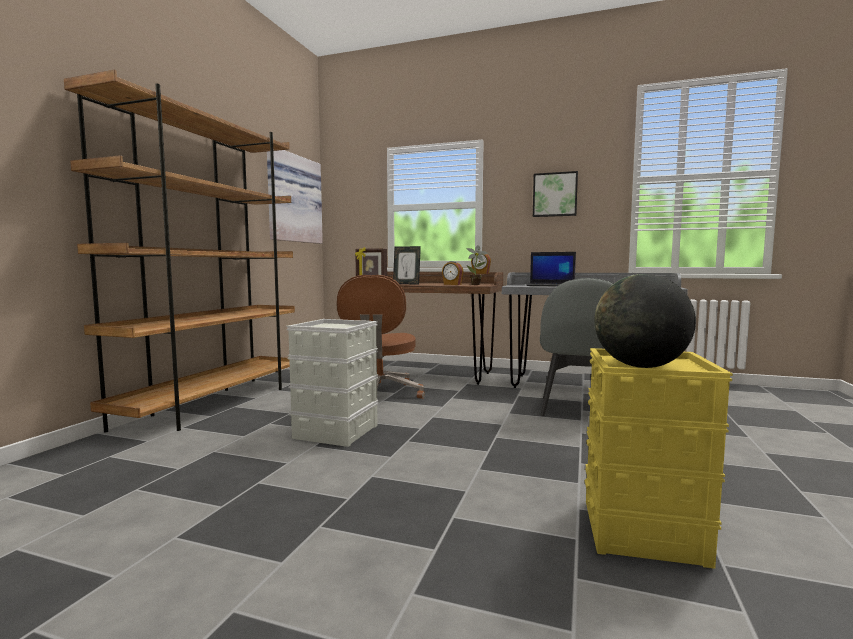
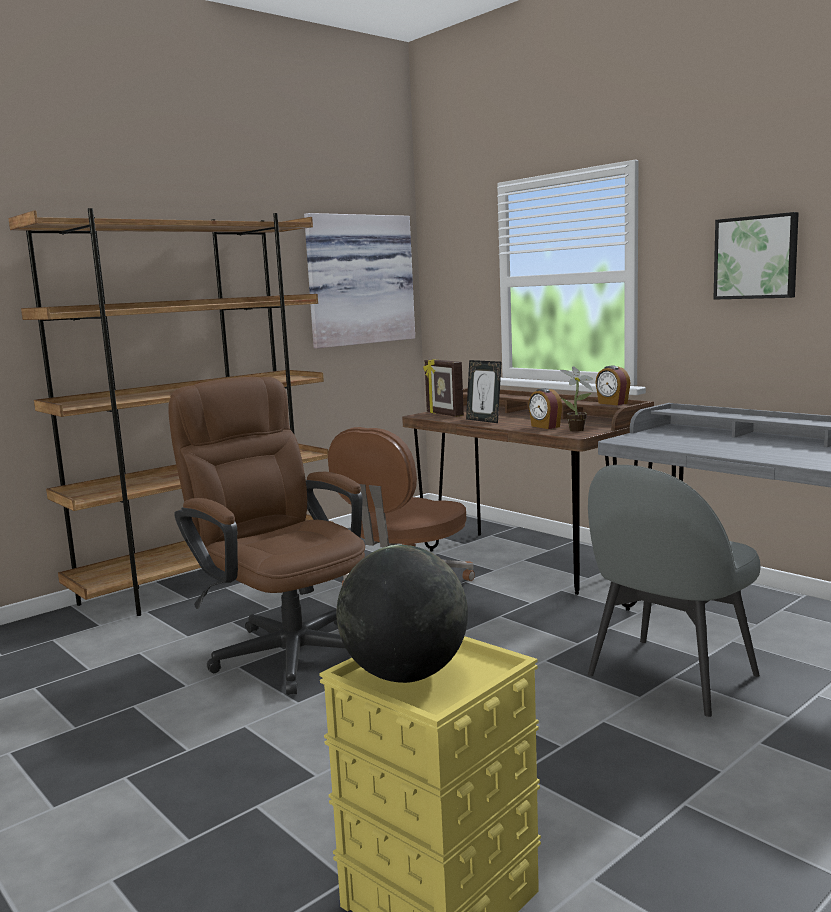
camera: 30 degrees right, 5 degrees up
grey storage box [287,319,379,447] -> brown office chair [168,377,365,695]
laptop [526,252,576,286] -> none

